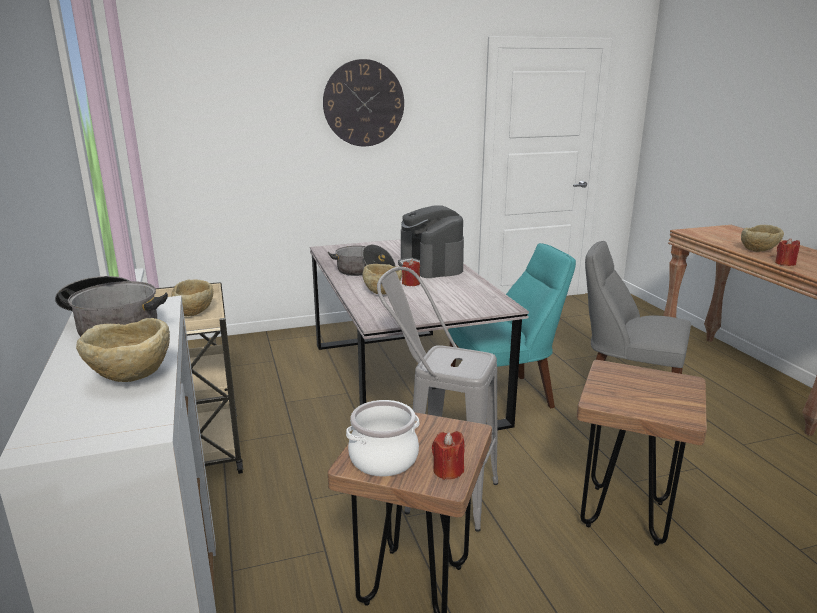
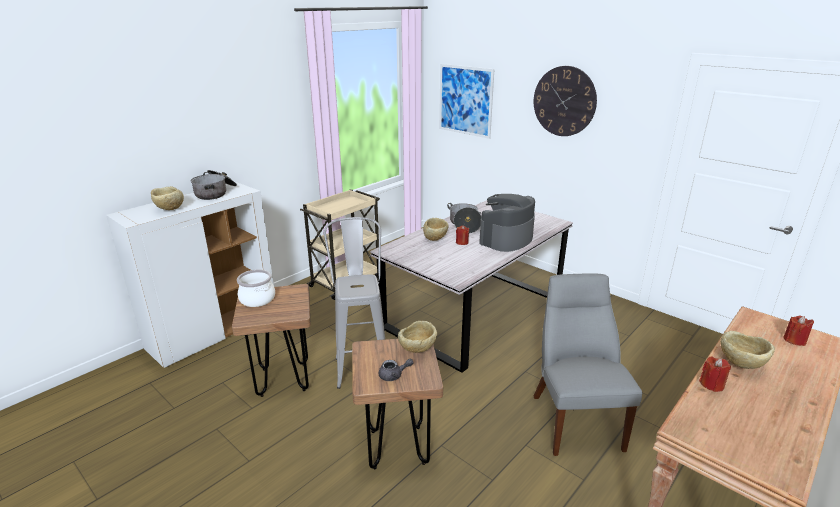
camera: 60 degrees right, 5 degrees up
beige bowl [171,279,213,316] -> beige bowl moved to [398,321,437,353]
red candle [432,431,464,480] -> red candle moved to [783,316,814,346]
turquoise chair [448,243,576,408] -> none
none -> grey teapot [379,359,414,381]
none -> picture [439,64,494,139]

